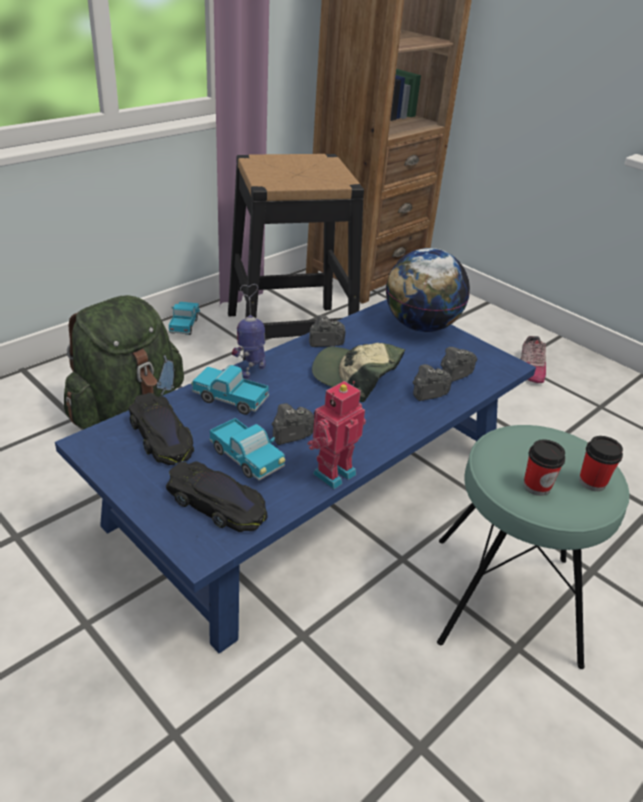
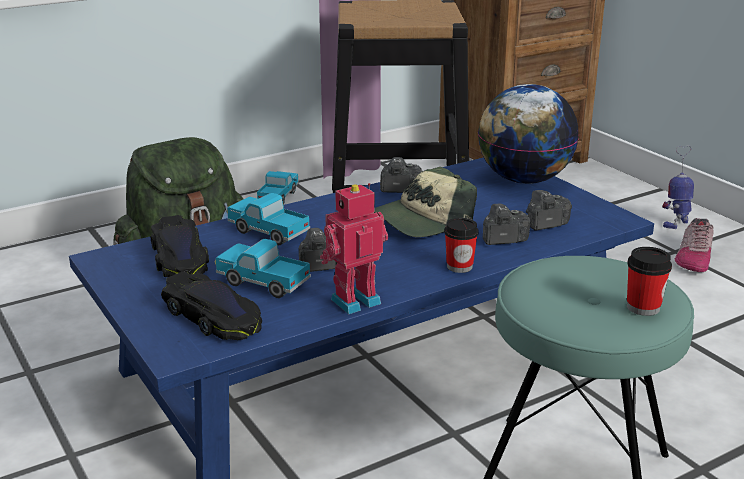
camera: 15 degrees right, 10 degrees down
toy truck [209,418,285,480] -> toy truck turned 150 degrees clockwise [215,239,311,298]
toy robot [232,284,266,379] -> toy robot moved to [662,145,694,229]
cap [312,343,405,402] -> cap turned 75 degrees counterclockwise [374,167,477,237]
cup [523,439,566,496] -> cup moved to [444,218,479,273]

